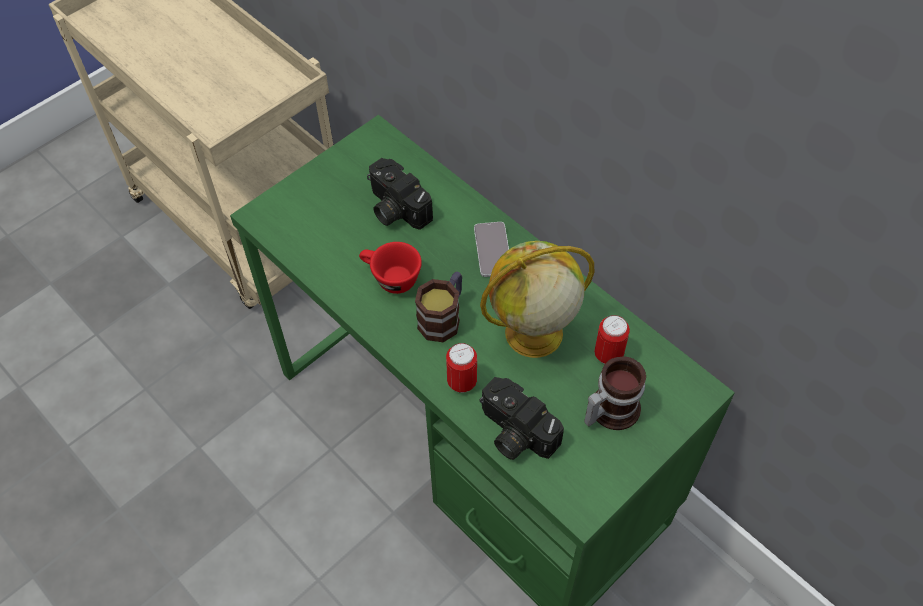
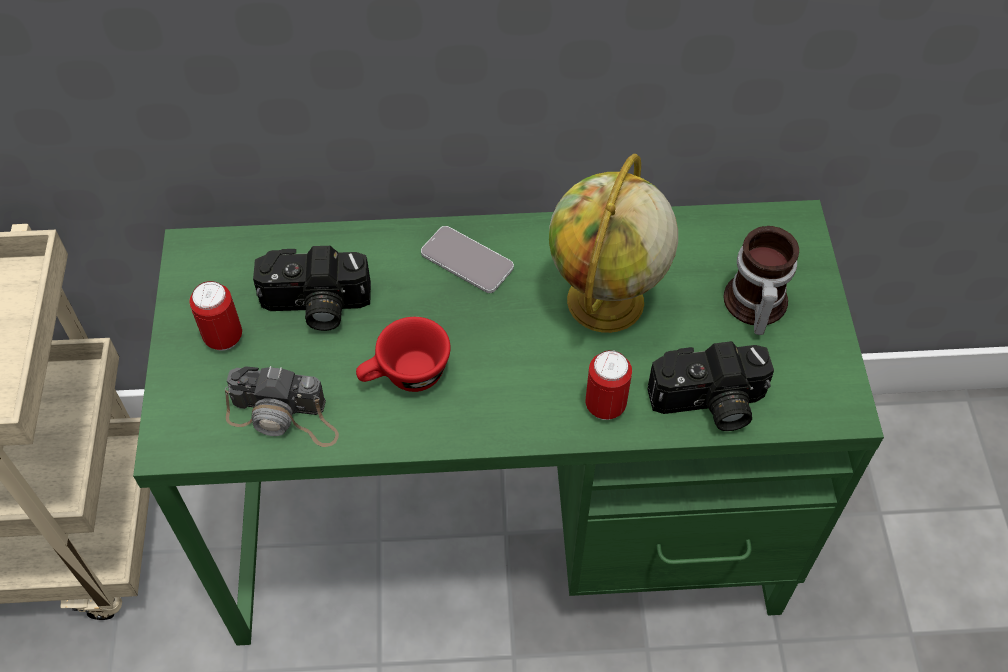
camera: 50 degrees left, 0 degrees up
mug [415,271,462,342] -> none
can [594,315,630,364] -> can moved to [189,281,242,351]
none -> camera [225,366,339,447]

